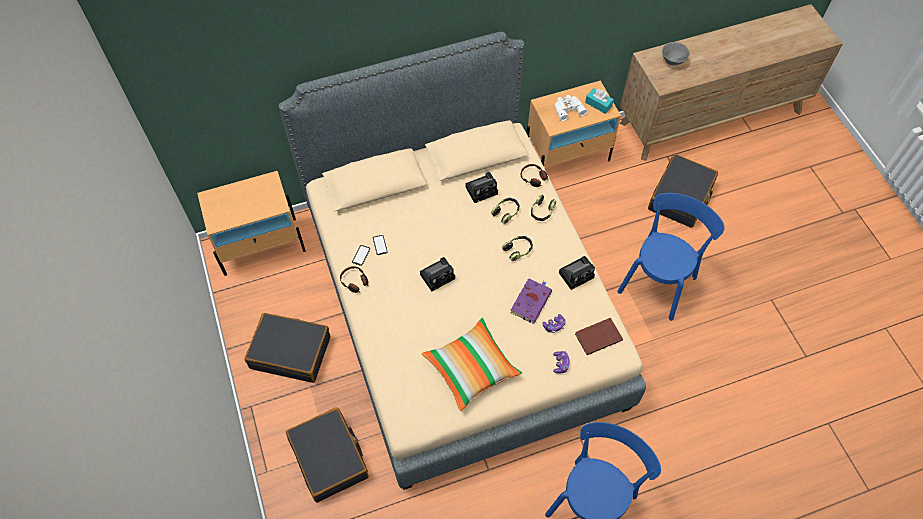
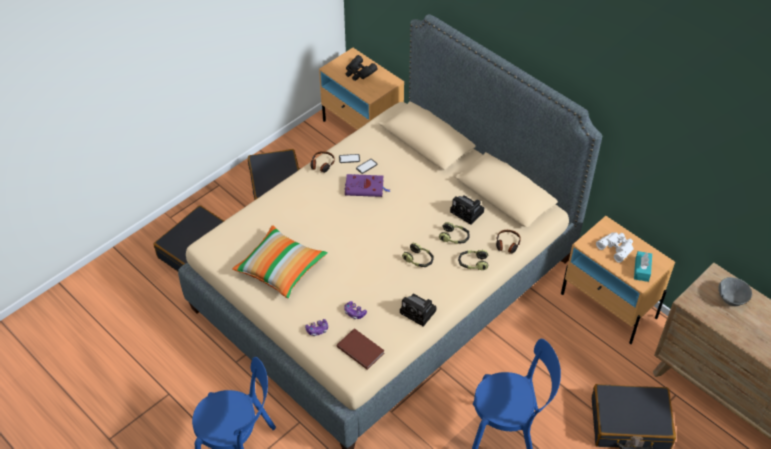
camera: 65 degrees right, 10 degrees down
camera [420,257,455,292] -> none
purple book [510,278,552,324] -> purple book moved to [344,174,390,197]
none -> black binoculars [346,55,378,81]

